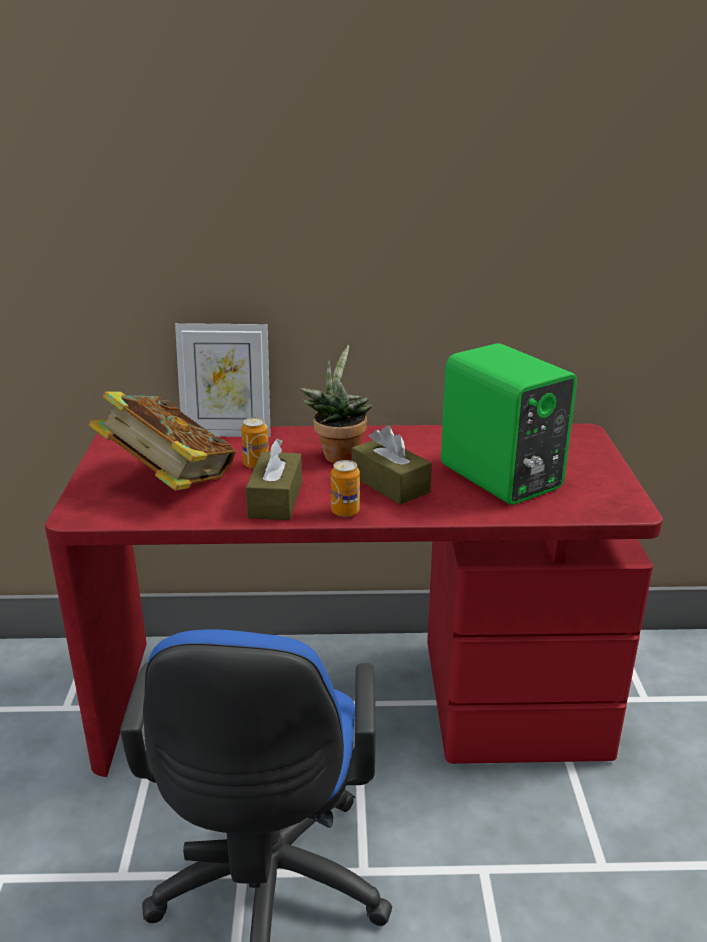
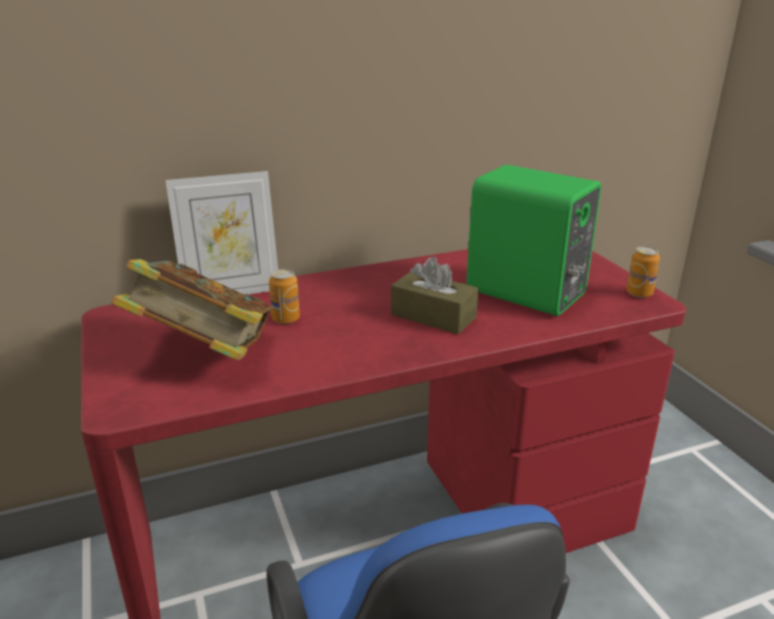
camera: 20 degrees left, 0 degrees up
brown tissue box [246,438,302,520] -> none
potted plant [300,345,372,463] -> none
can [331,460,360,517] -> can moved to [626,246,660,298]

